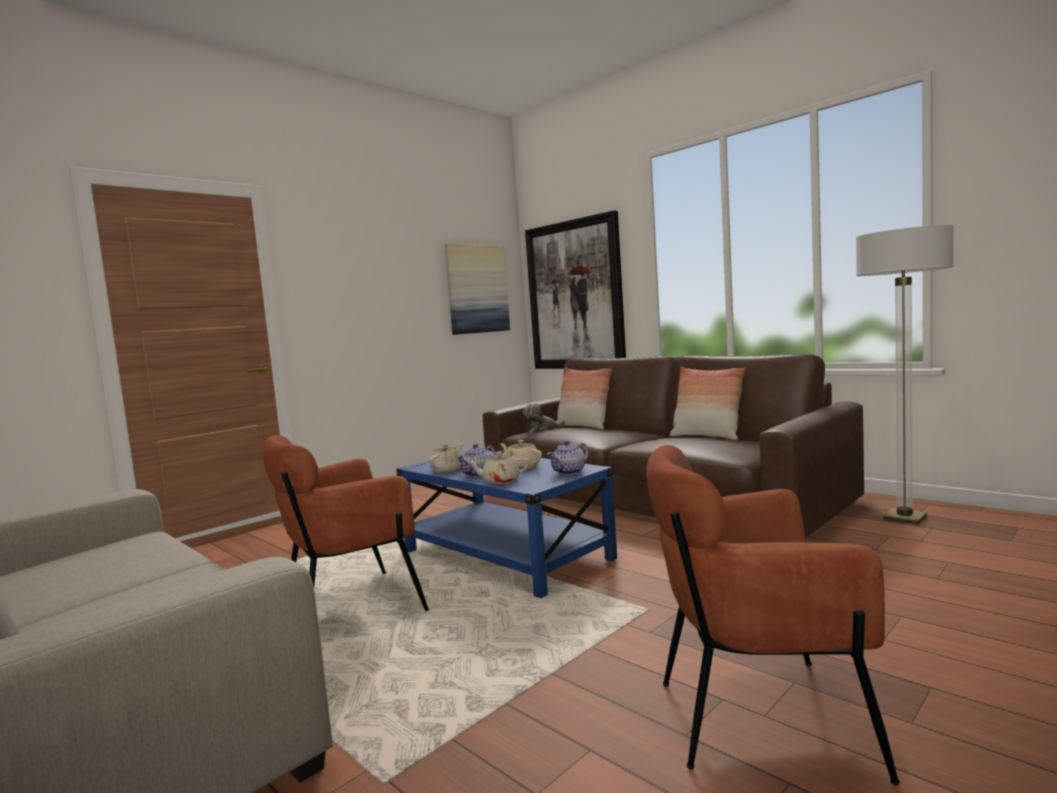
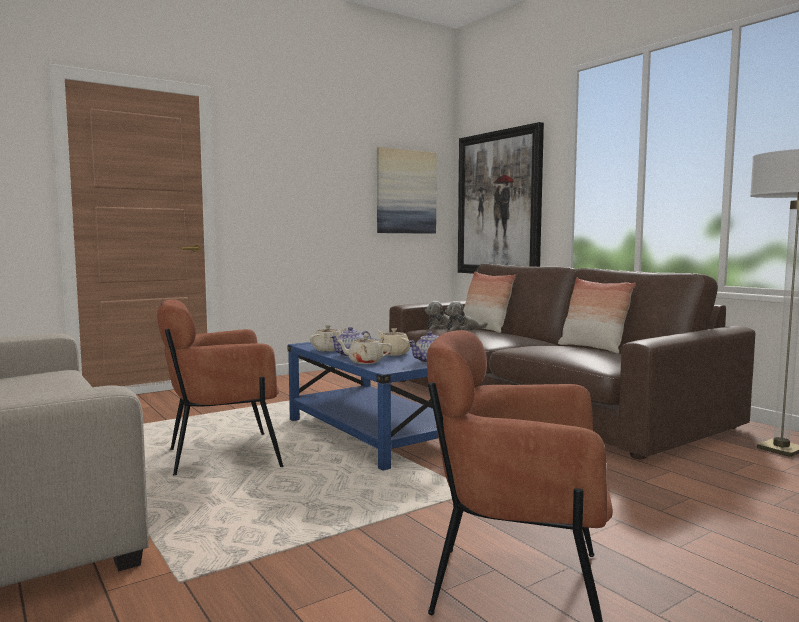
camera: 10 degrees right, 0 degrees up
none -> plush toy [445,301,488,331]

